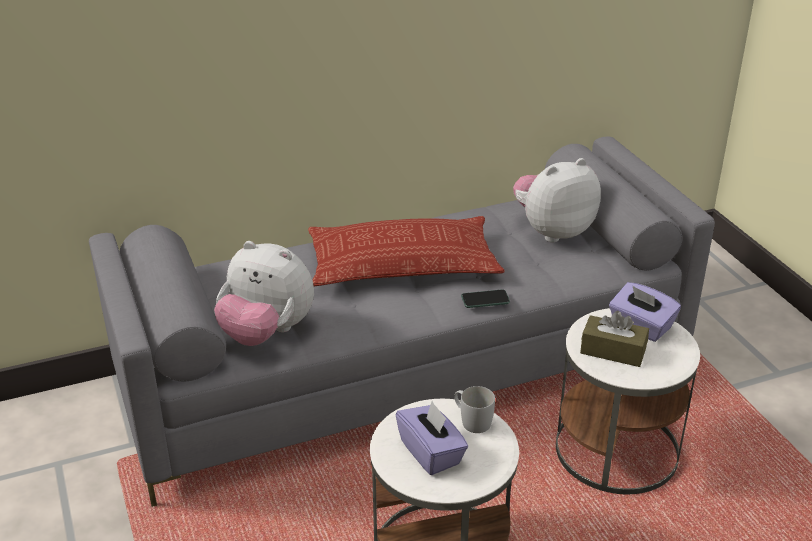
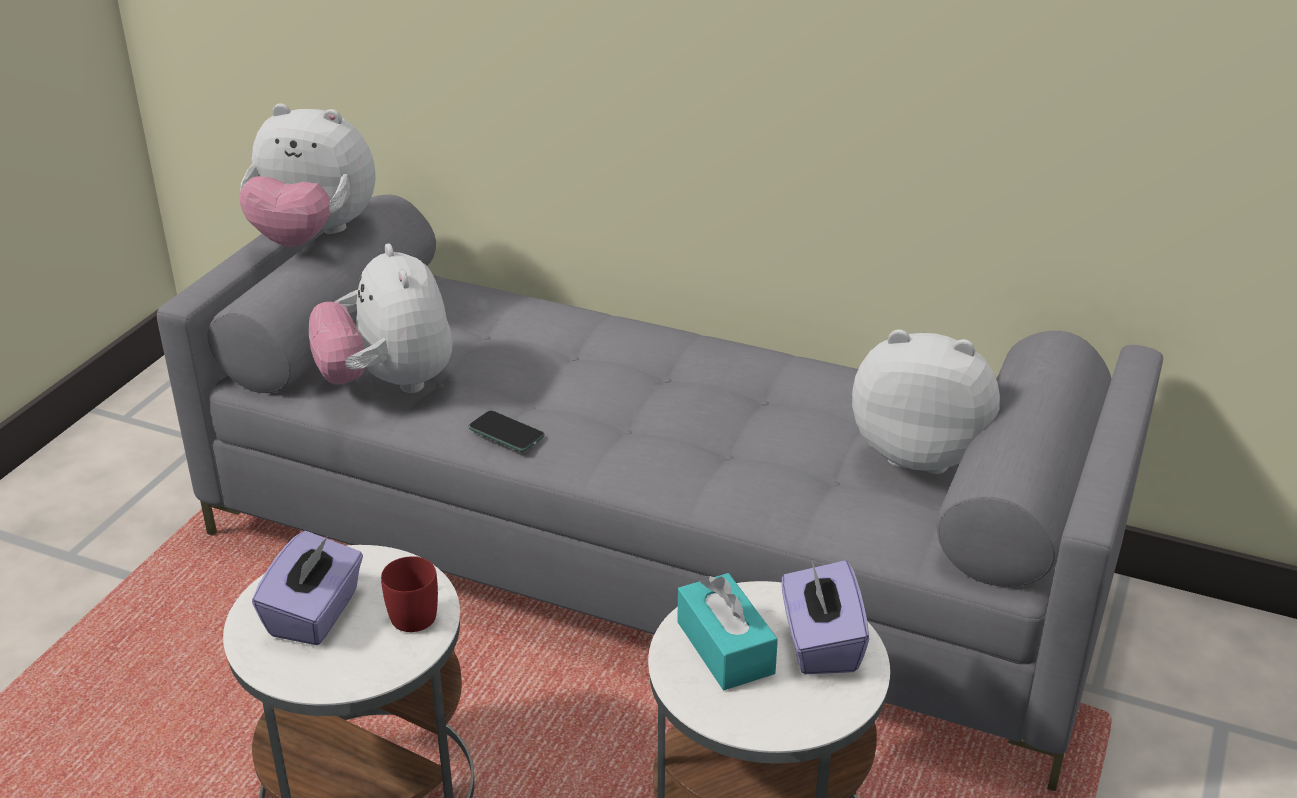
camera: 45 degrees right, 0 degrees up
pillow [308,216,505,286] -> none
white mug [454,386,495,433] -> red mug [381,556,438,632]
phone [461,289,510,308] -> phone moved to [468,410,545,452]
brown tissue box [580,311,649,367] -> turquoise tissue box [677,573,778,690]
none -> plush toy [239,103,376,247]

